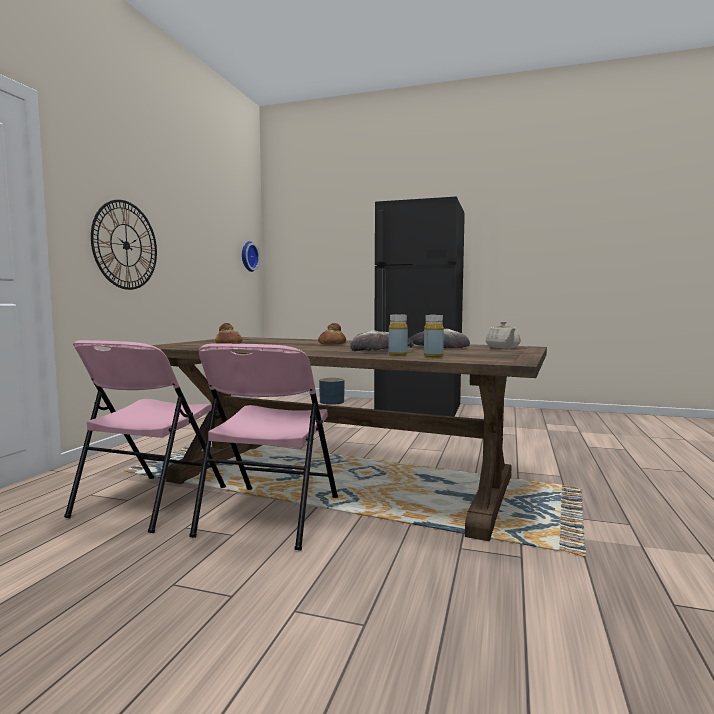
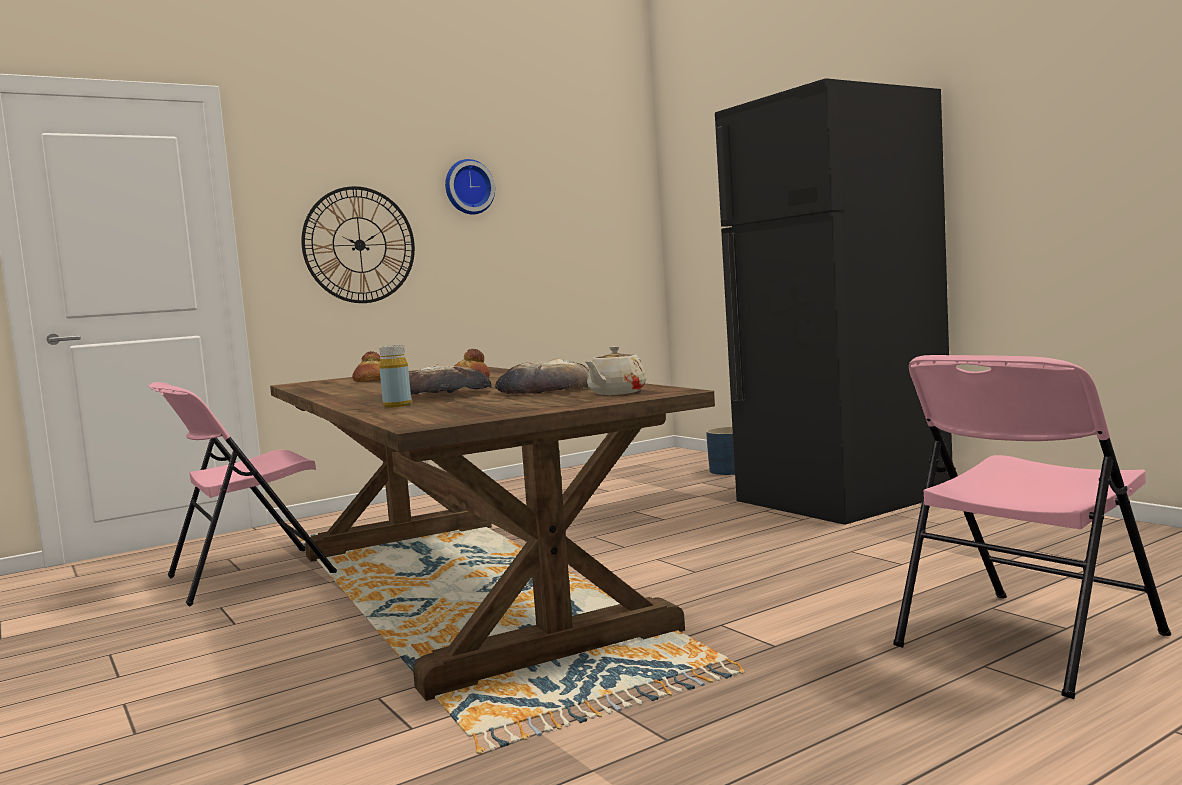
camera: 40 degrees right, 0 degrees up
pink chair [189,343,338,550] -> pink chair moved to [893,355,1171,699]
wall clock [242,241,260,272] -> wall clock moved to [445,159,495,215]
yellow bottle [424,315,444,357] -> none

